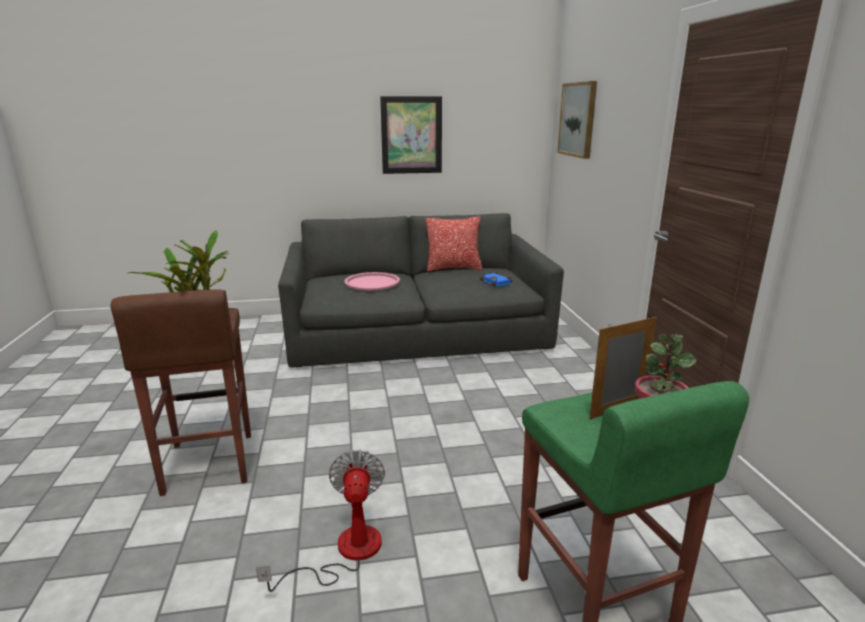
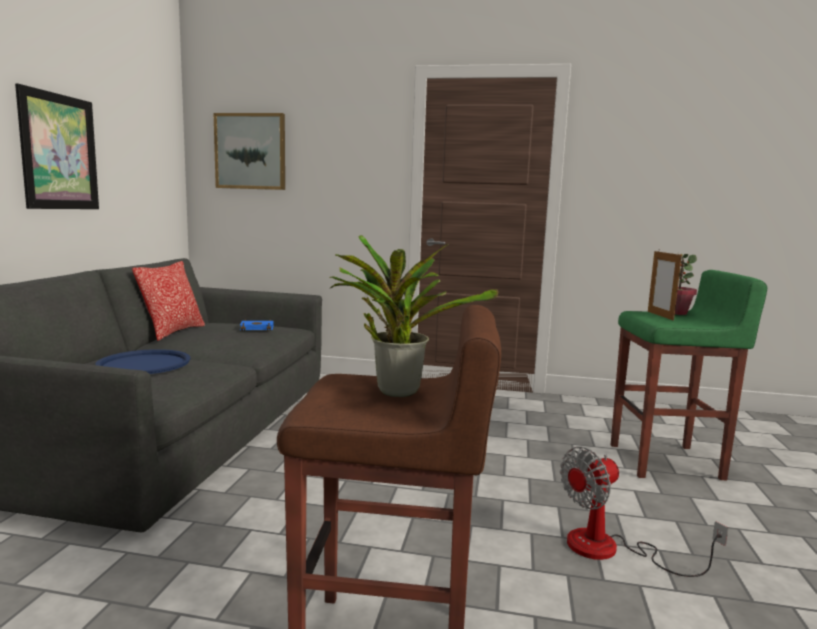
camera: 70 degrees left, 10 degrees down
fan [256,450,385,592] -> fan turned 45 degrees counterclockwise [560,447,728,577]
pink tray [344,272,400,290] -> blue tray [96,349,191,374]

